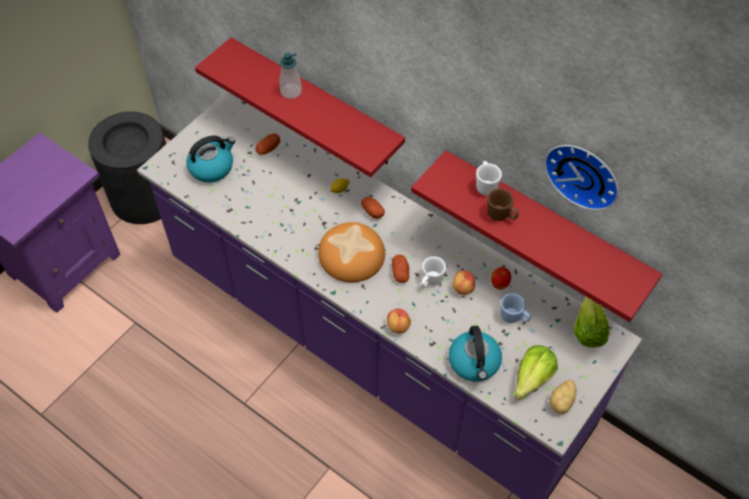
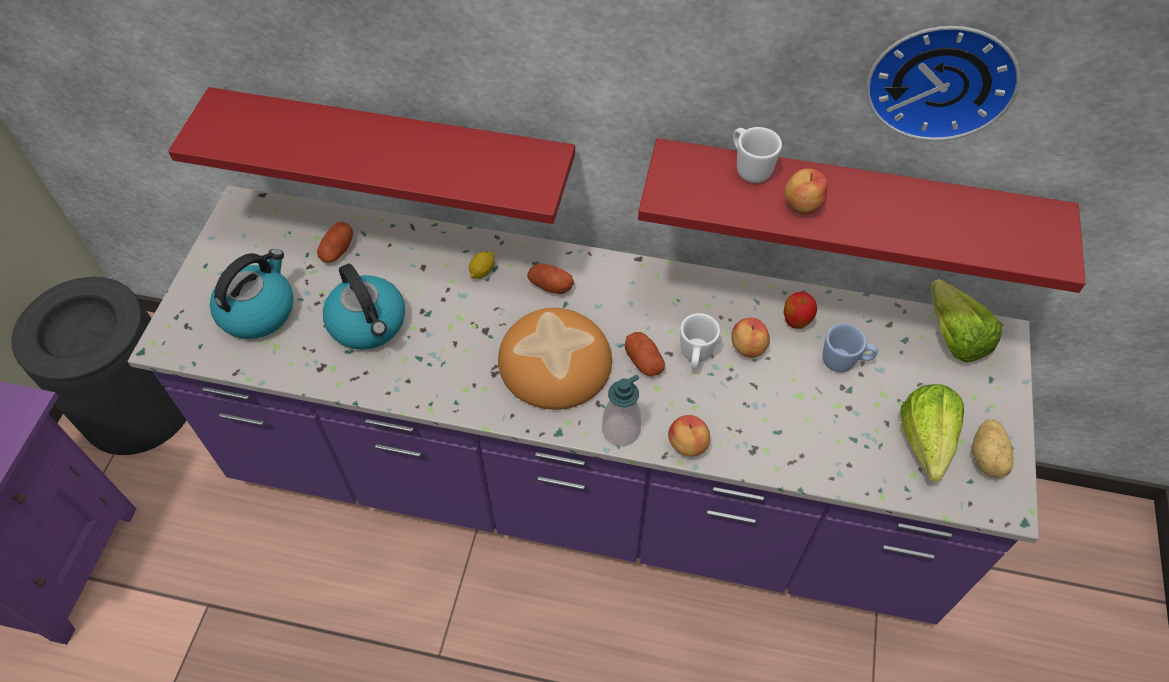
camera: 25 degrees left, 0 degrees up
soap dispenser [279,53,302,99] -> soap dispenser moved to [602,374,641,446]
kettle [449,326,502,381] -> kettle moved to [323,263,405,350]
brown mug [487,188,519,221] -> apple [785,168,827,214]

